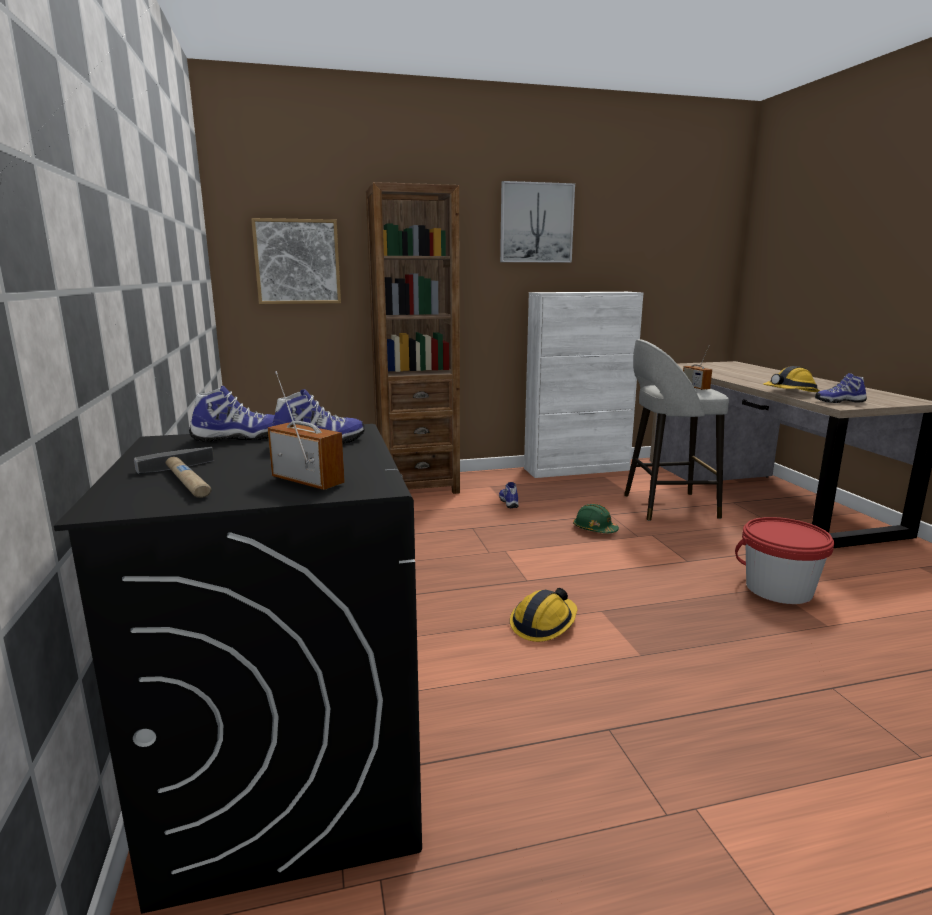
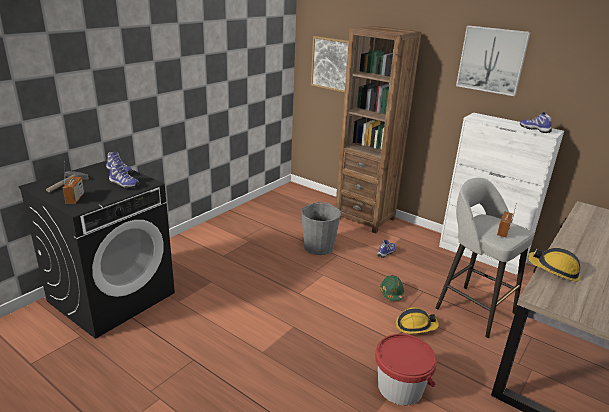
camera: 50 degrees right, 10 degrees up
hard hat [510,588,578,642] -> hard hat moved to [396,307,439,334]
shoe [815,373,867,403] -> shoe moved to [520,112,552,133]
none -> grey bucket [301,202,341,255]

